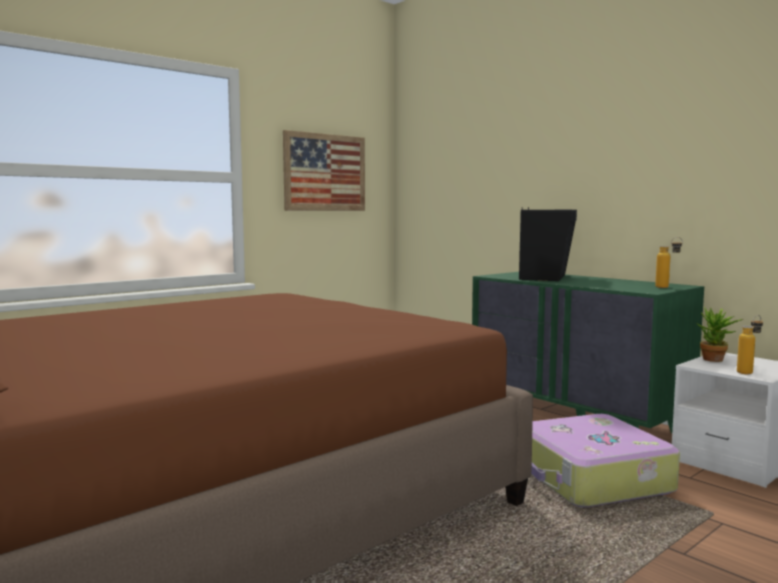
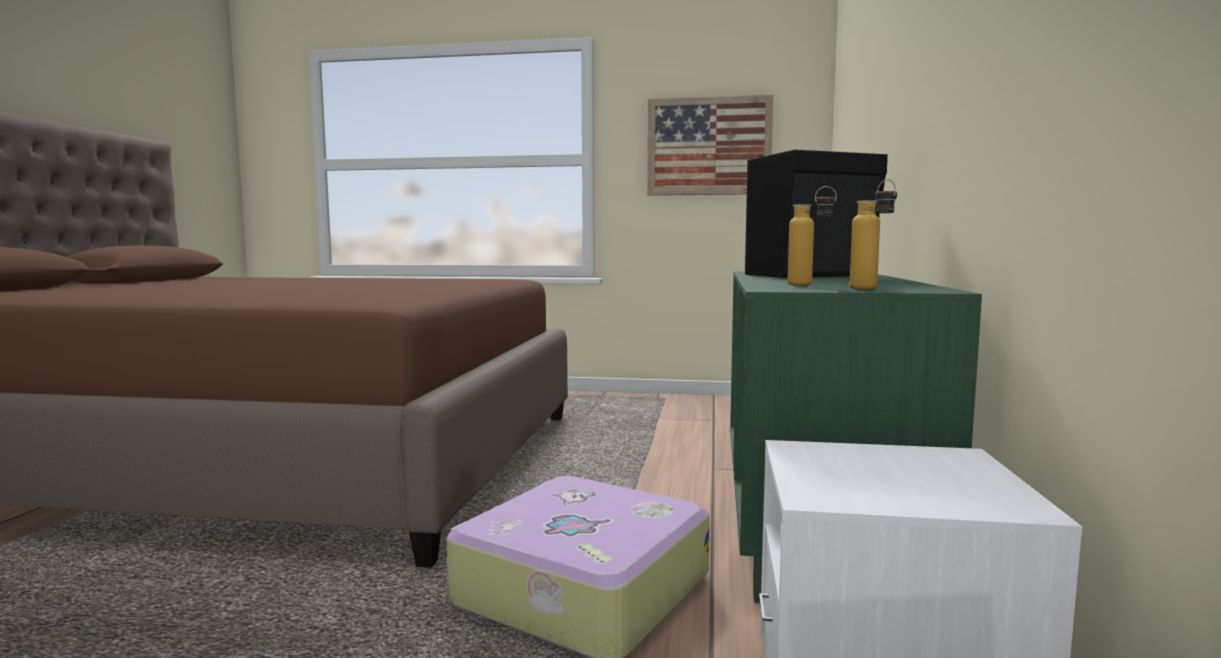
camera: 50 degrees right, 0 degrees up
potted plant [696,307,743,362] -> none
bottle [737,315,763,374] -> bottle moved to [788,186,837,285]

